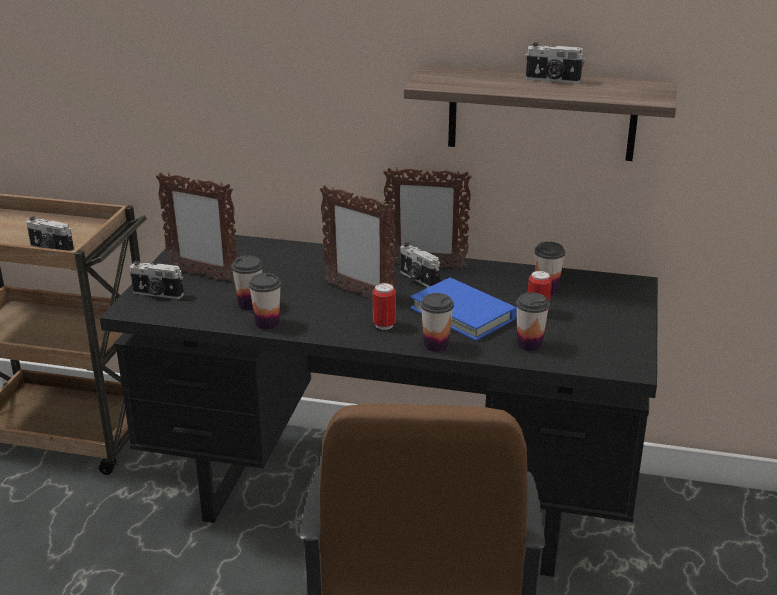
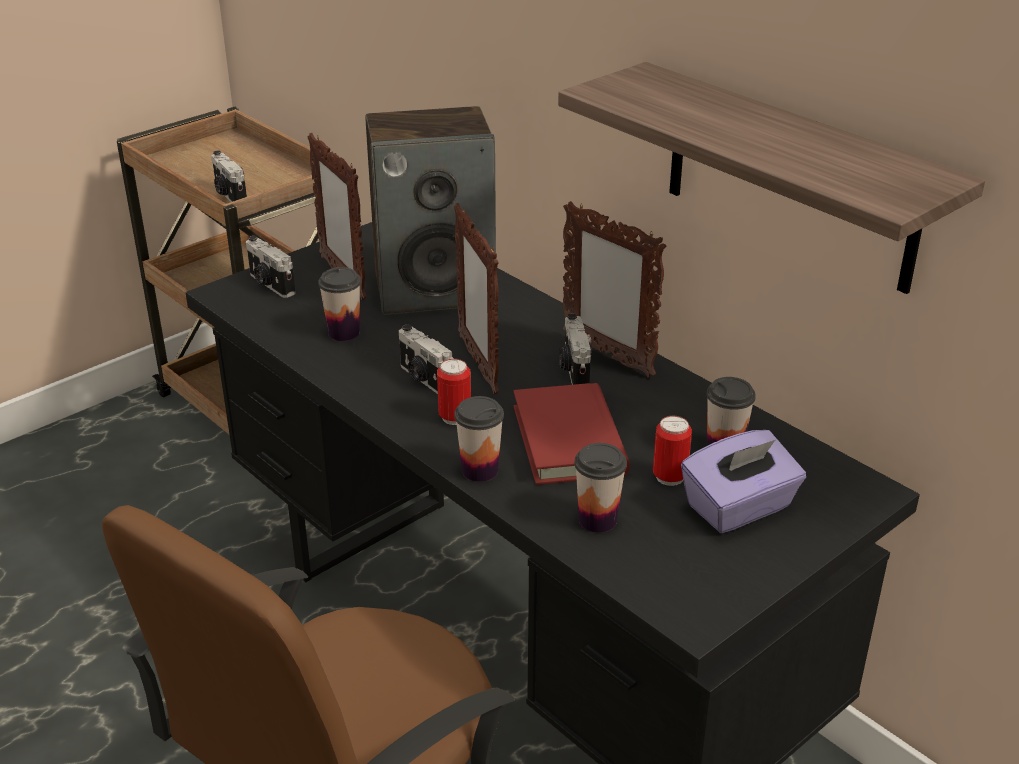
camera: 35 degrees right, 5 degrees up
cup [249,273,281,330] -> none
blue book [410,278,517,341] -> red book [514,383,630,485]
camera [525,42,585,84] -> camera moved to [399,325,453,394]
none -> speaker [366,106,496,315]
none -> purple tissue box [681,430,806,533]

